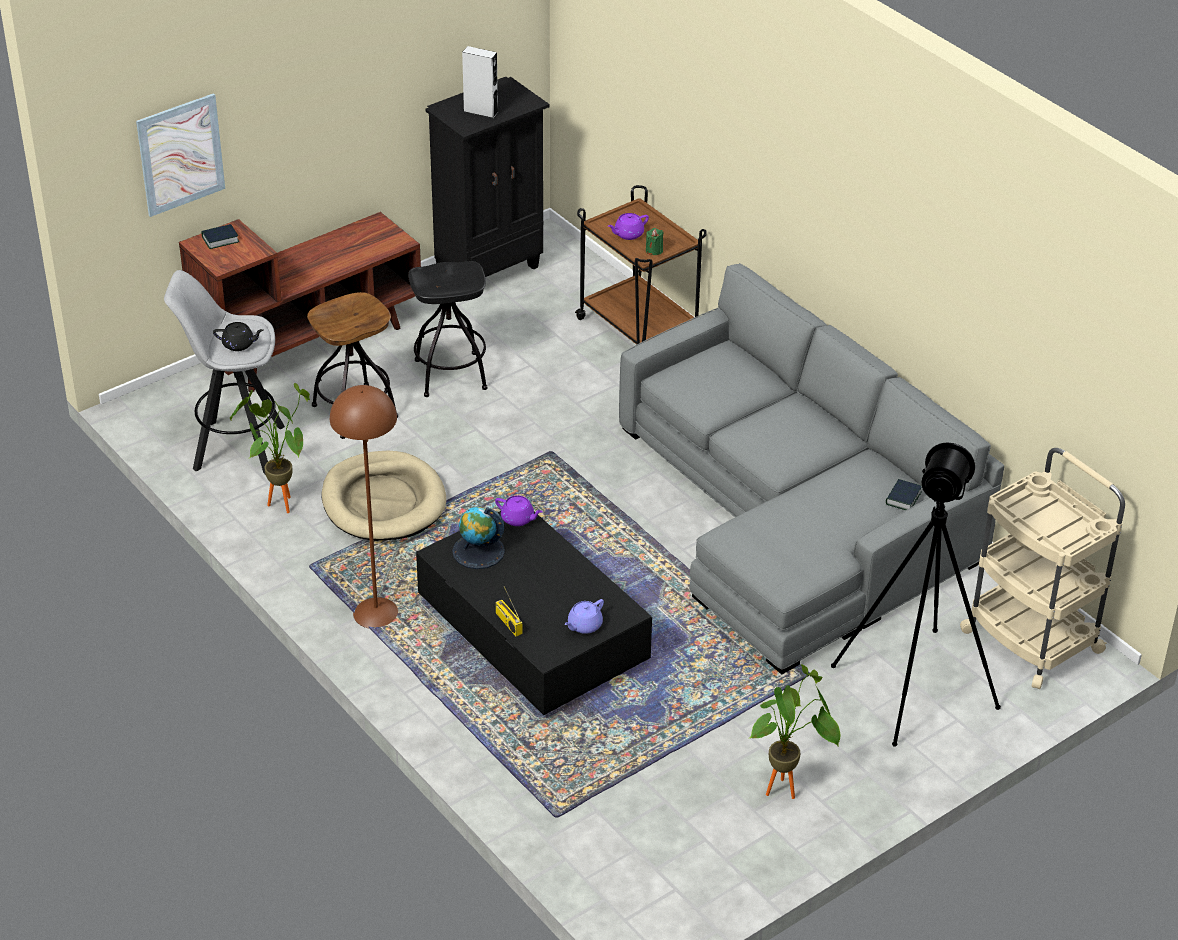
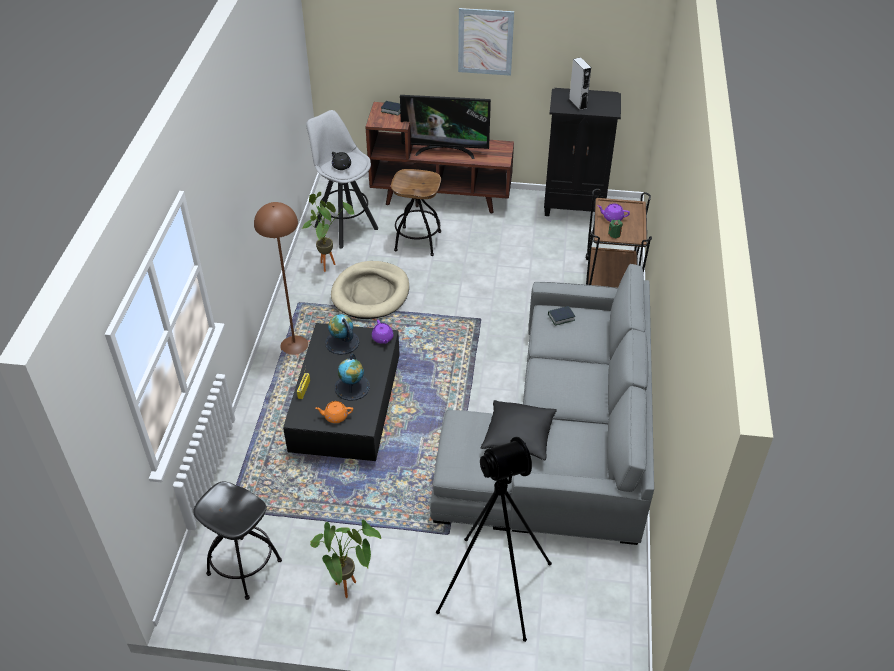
camera: 45 degrees right, 5 degrees up
picture [136,93,225,217] -> picture moved to [458,8,514,76]
black stool [408,261,487,397] -> black stool moved to [193,481,282,600]
purple teapot [565,599,604,634] -> orange teapot [315,401,353,423]
book [886,479,922,510] -> book moved to [548,306,575,325]
beige cart [960,448,1125,689] -> none
none -> globe [335,354,370,401]
none -> television [400,95,491,159]
none -> black pillow [481,400,557,460]

